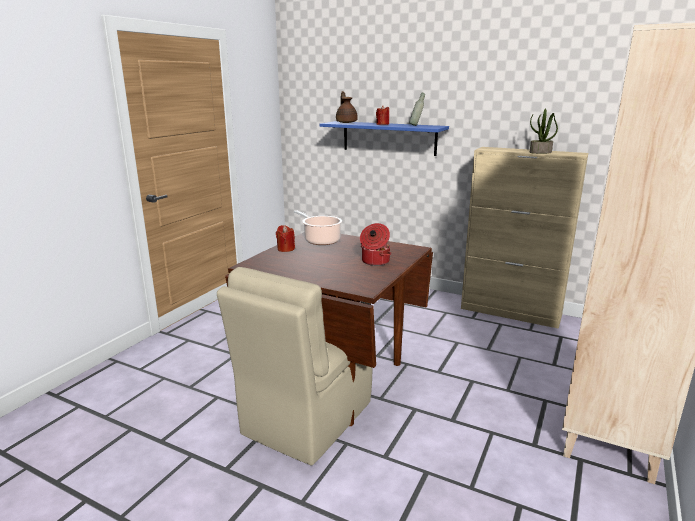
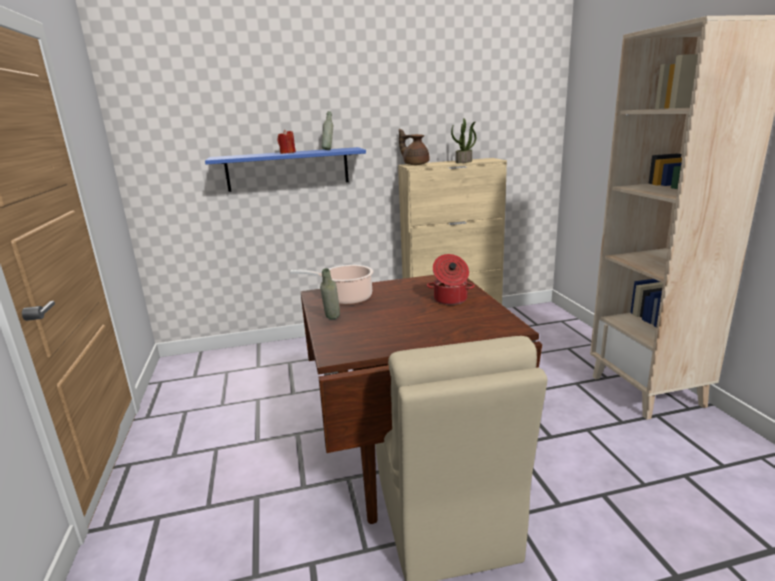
camera: 40 degrees left, 0 degrees up
red candle [276,225,295,252] -> grey bottle [320,268,340,320]
brown teapot [336,91,358,123] -> brown teapot moved to [399,129,430,165]

